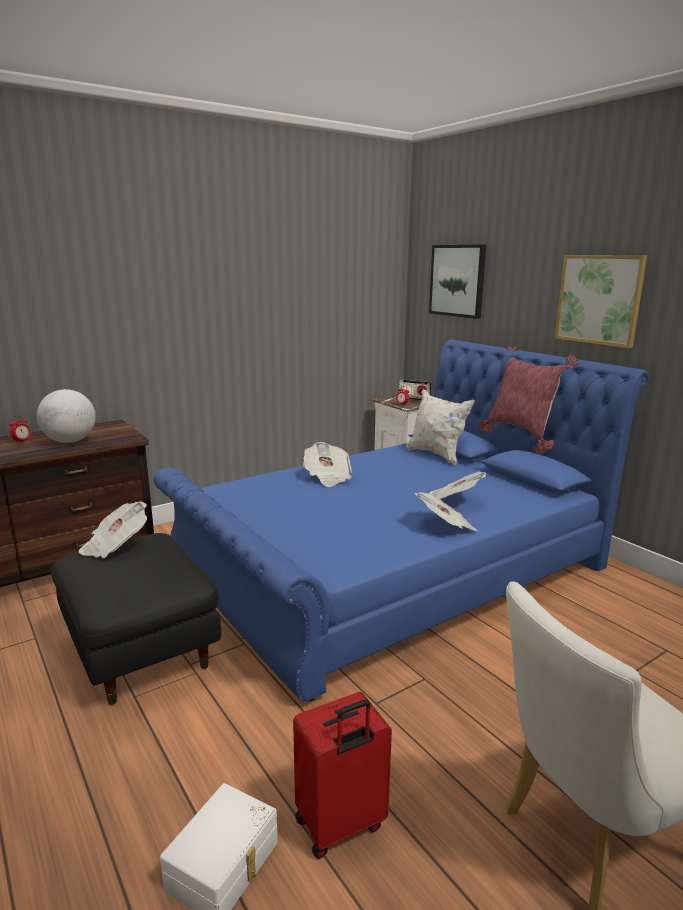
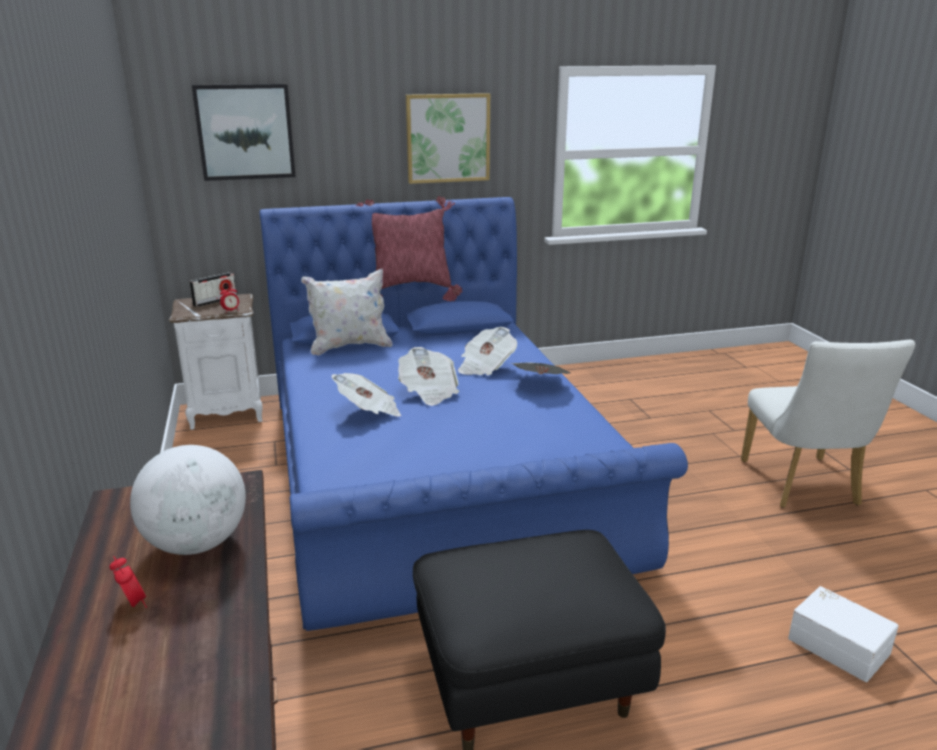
camera: 70 degrees left, 5 degrees up
newspaper [79,502,147,558] -> newspaper moved to [398,347,459,406]
red suitcase [293,692,392,859] -> none

